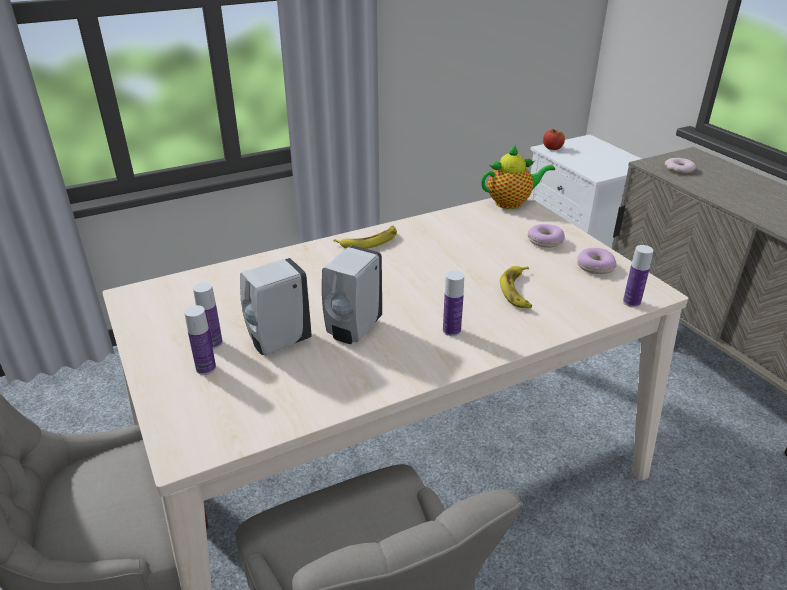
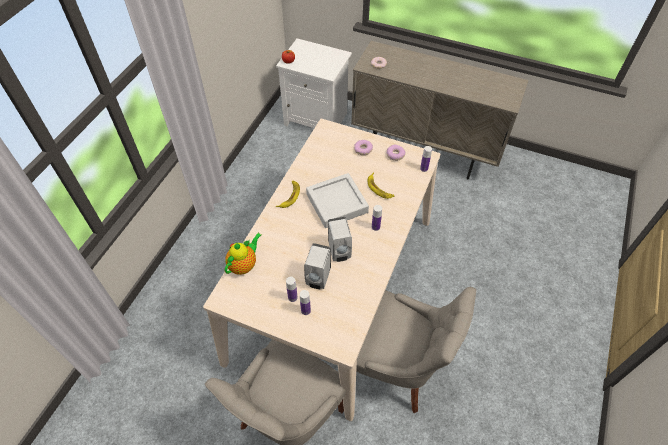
camera: 40 degrees left, 20 degrees up
teapot [481,145,555,209] -> teapot moved to [225,233,261,275]
none -> grey tray [306,173,369,228]

